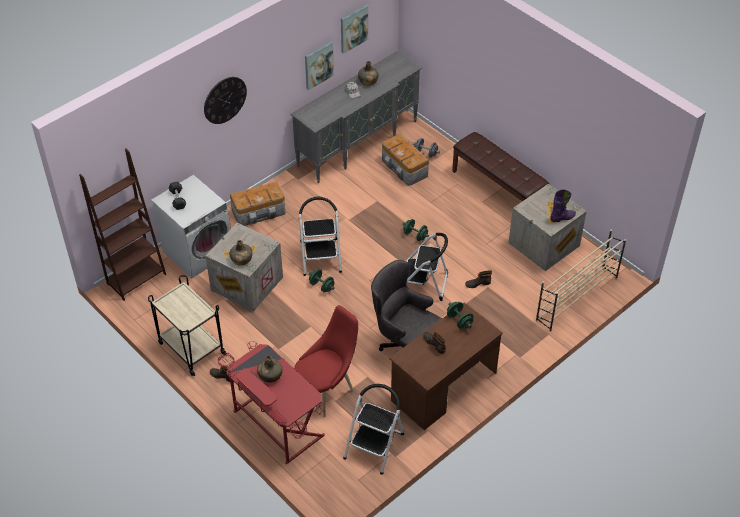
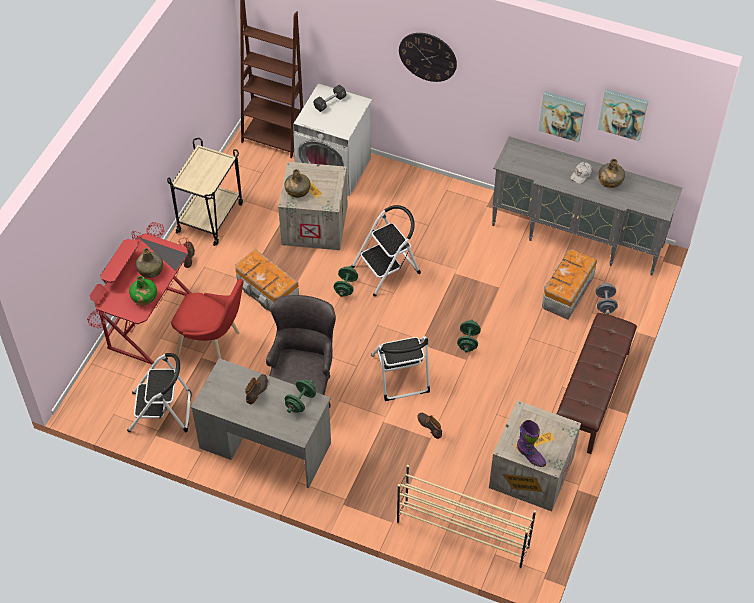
camera: 65 degrees right, 5 degrees up
storage box [230,181,285,226] -> storage box moved to [235,249,299,312]
brown desk [389,302,503,430] -> grey desk [191,358,331,488]
none -> green bottle [129,276,157,305]

